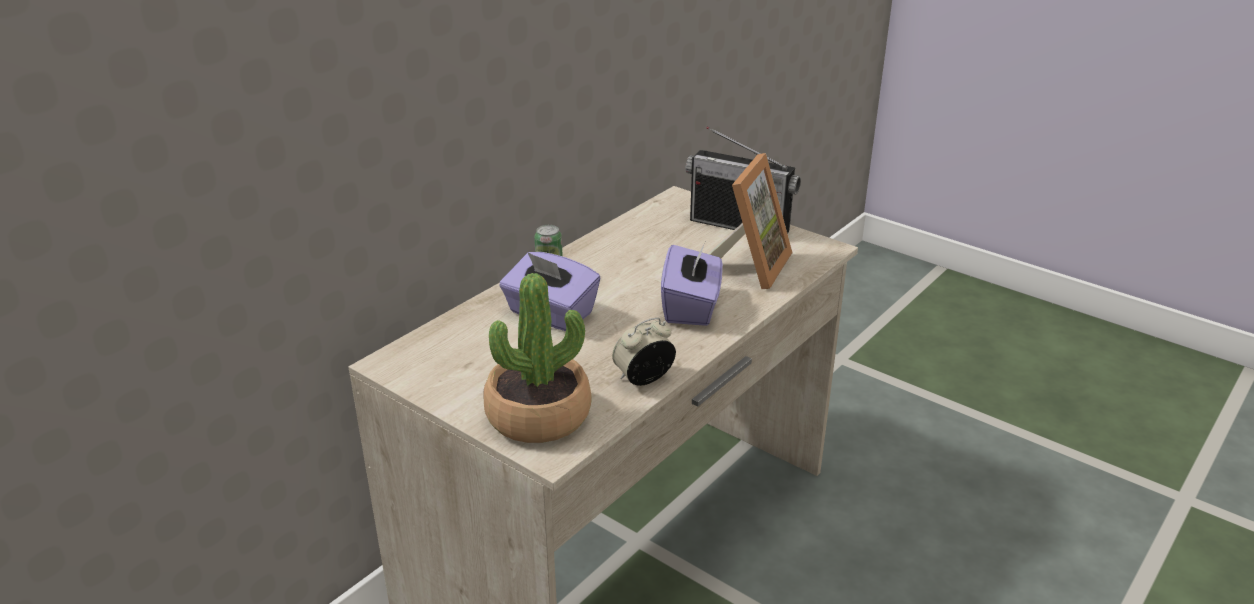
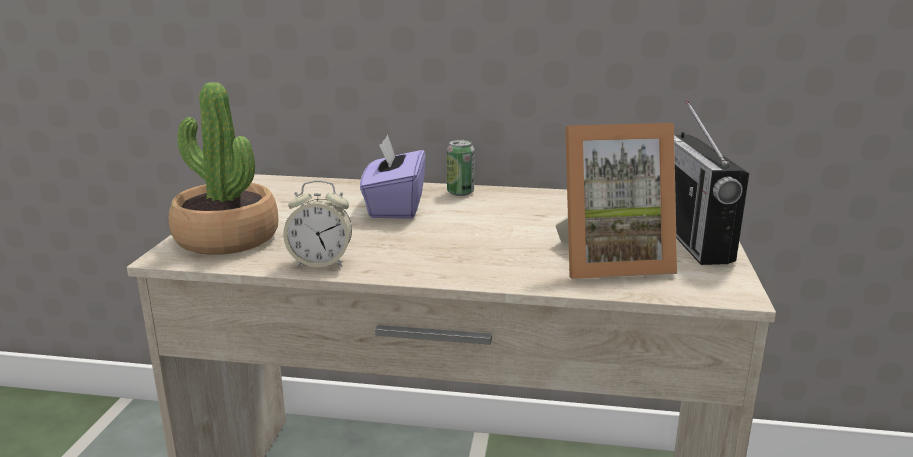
camera: 60 degrees right, 10 degrees down
alarm clock [612,318,676,386] -> alarm clock turned 150 degrees clockwise [283,180,352,268]
purple tissue box [661,240,723,326] -> none

